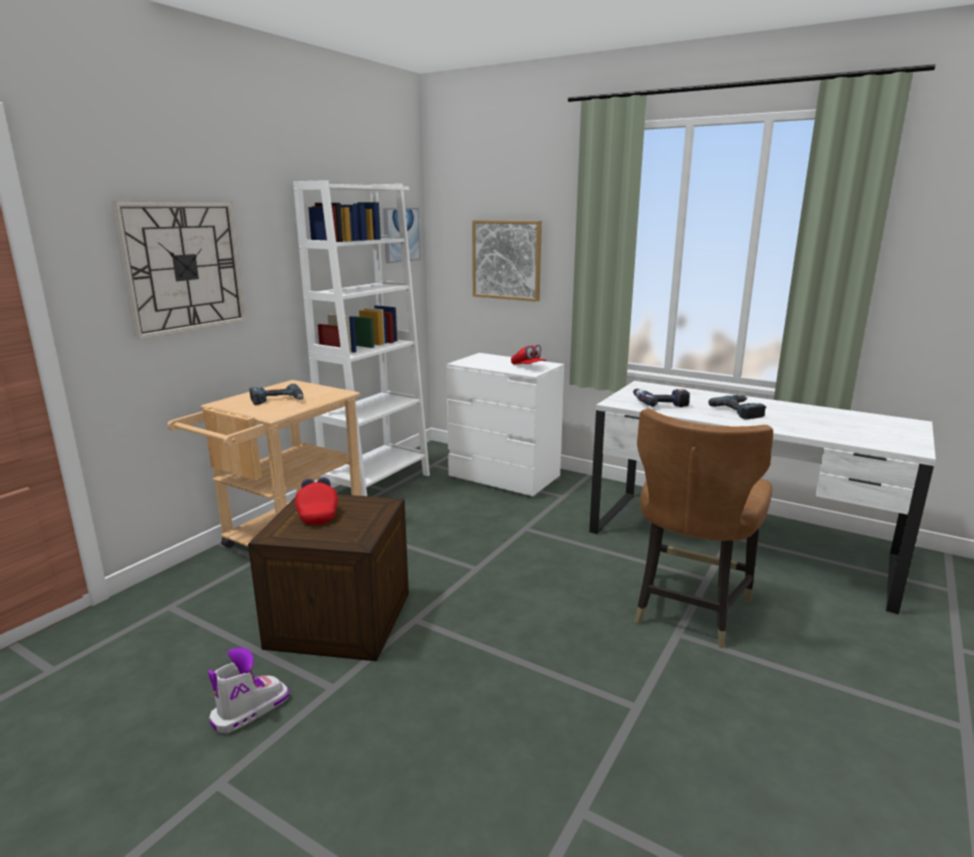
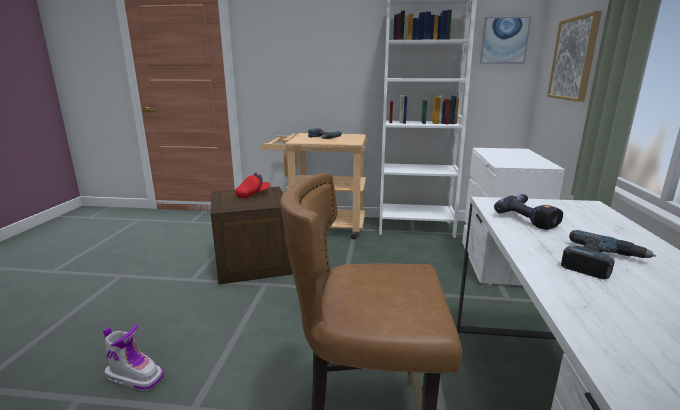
camera: 65 degrees right, 0 degrees up
wall clock [111,201,246,340] -> none
boot [208,648,289,733] -> boot moved to [103,324,163,390]
red cap [511,345,547,365] -> none

